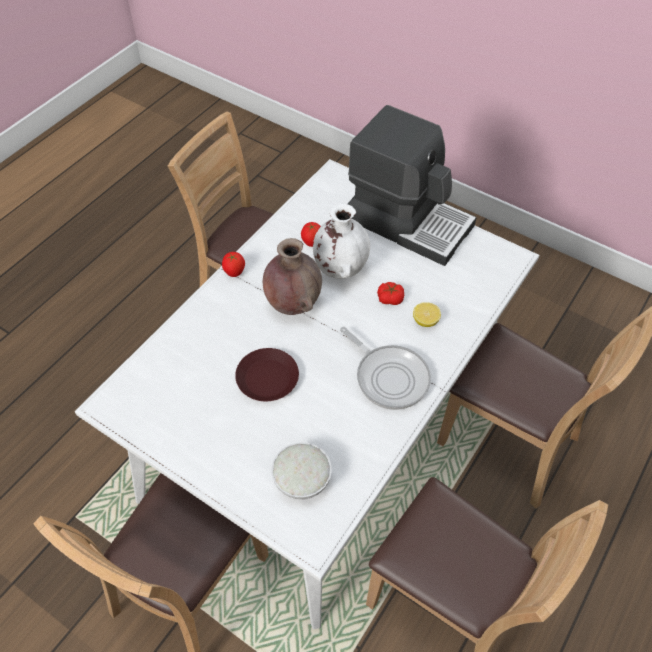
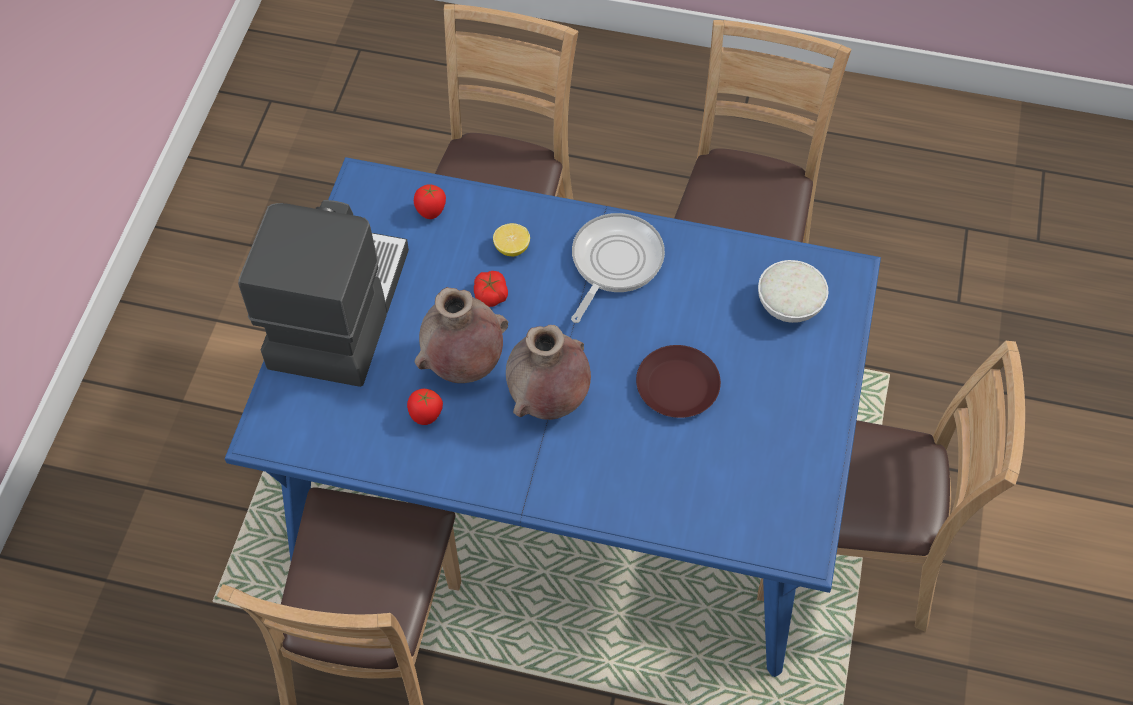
camera: 110 degrees left, 5 degrees up
white dining table [75,159,539,629] -> blue dining table [225,157,881,677]
tomato [222,252,245,277] -> tomato moved to [414,184,446,219]
white vase [313,204,370,279] -> brown vase [415,287,508,383]

